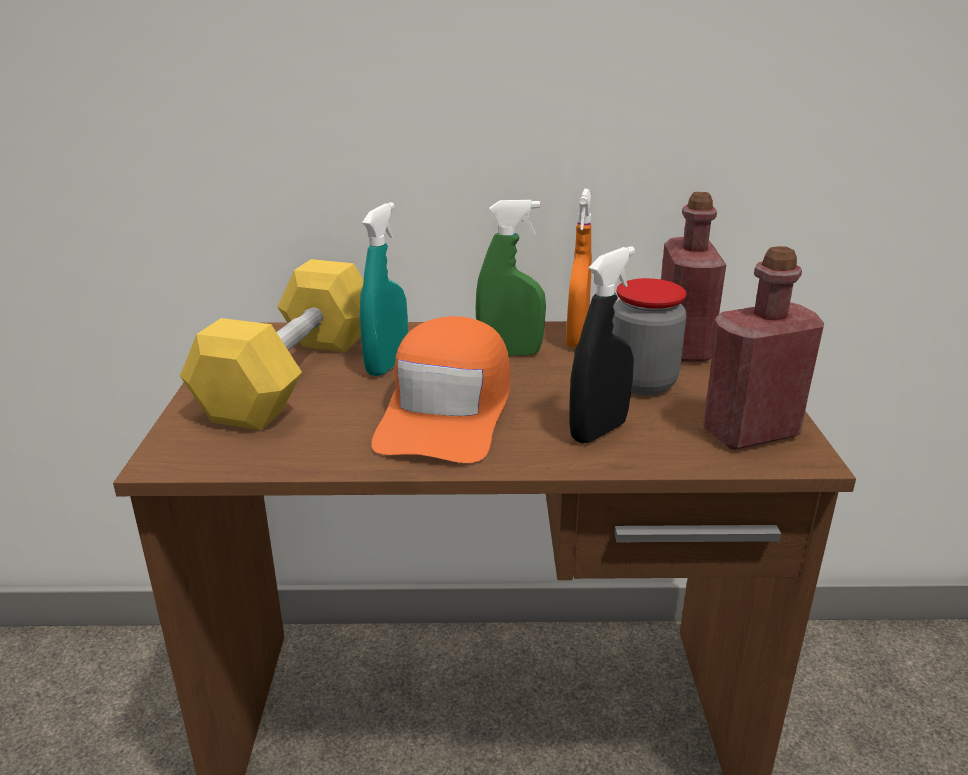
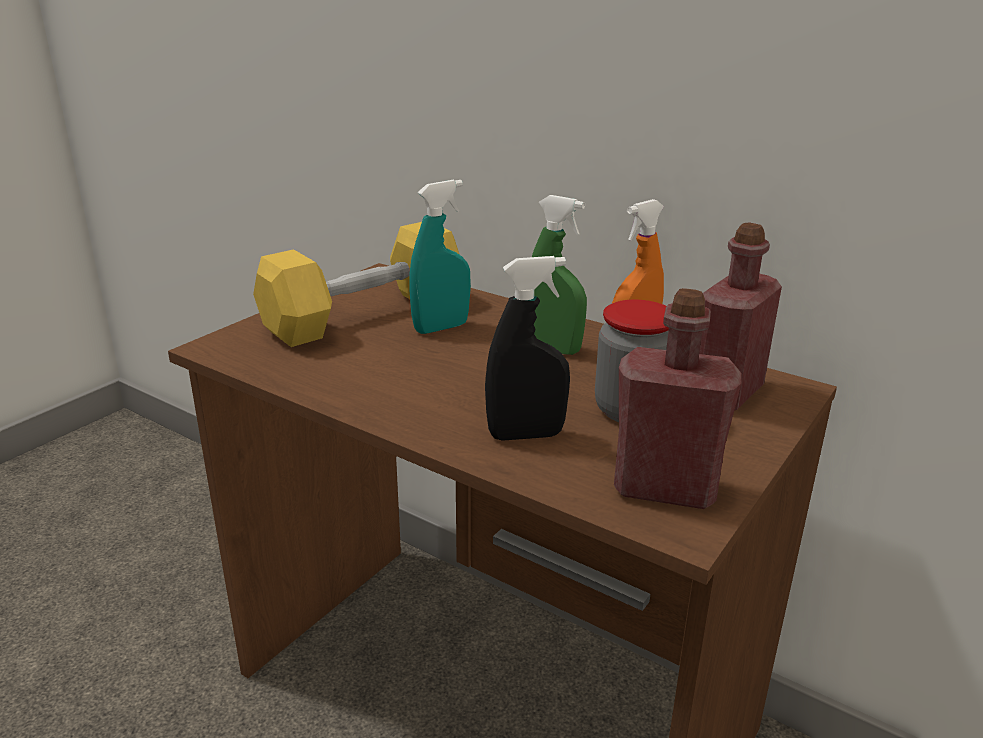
camera: 35 degrees right, 0 degrees up
orange cap [371,316,510,463] -> none

